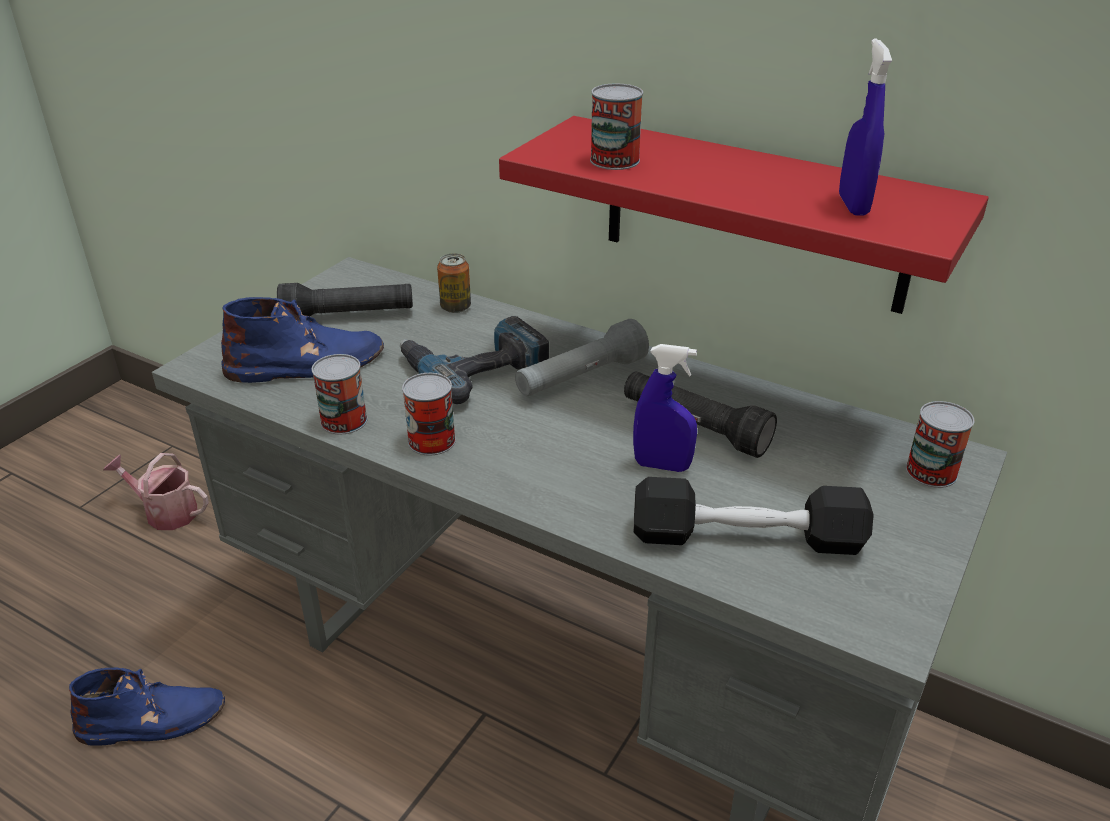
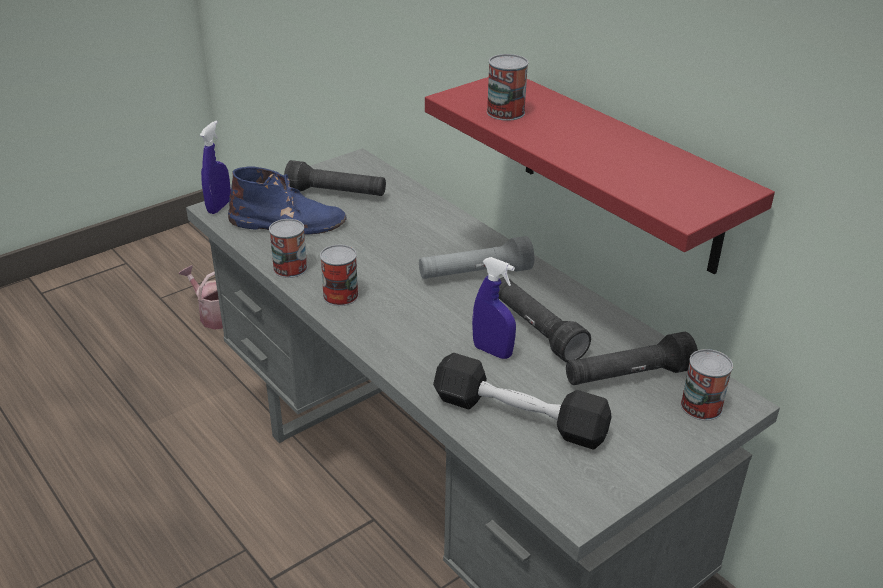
camera: 20 degrees right, 0 degrees up
blue boot [69,668,225,746] -> none
power drill [400,316,549,404] -> none
can [437,253,471,313] -> none
blue spray bottle [839,39,892,216] -> blue spray bottle moved to [200,120,231,214]
none -> black flashlight [566,332,698,385]

